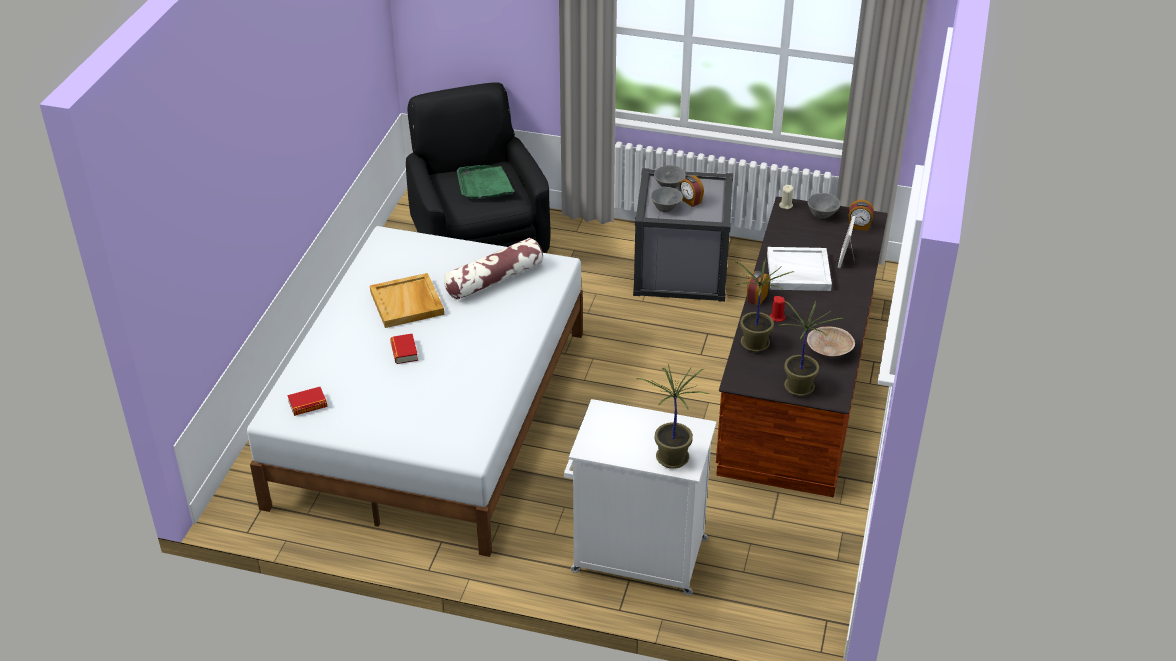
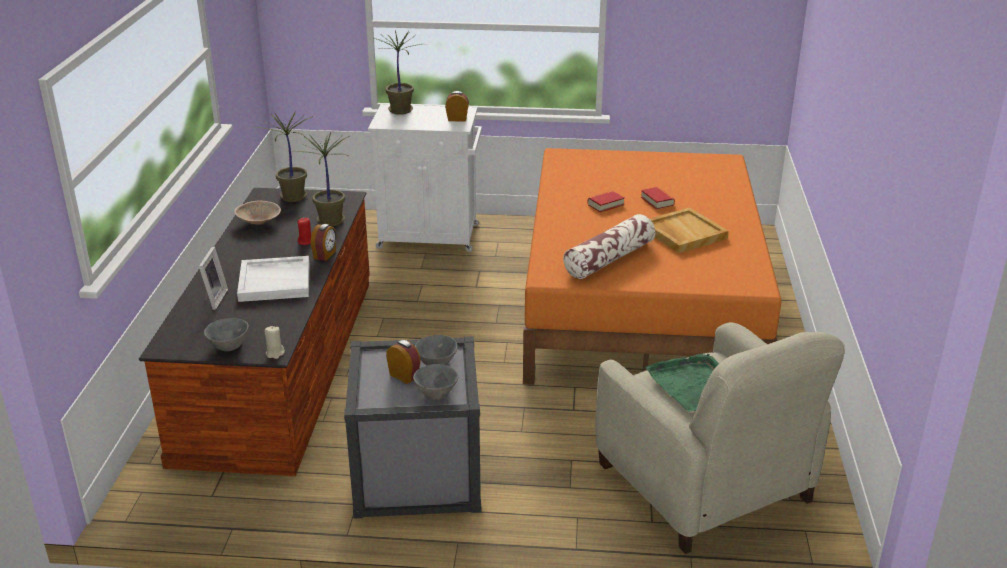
camera: 170 degrees right, 10 degrees down
white bed [247,226,583,557] -> orange bed [523,148,781,385]
book [287,387,327,416] -> book moved to [588,191,624,212]
black armchair [406,82,550,253] -> beige armchair [595,322,845,554]
alarm clock [848,200,874,231] -> alarm clock moved to [445,91,469,121]

